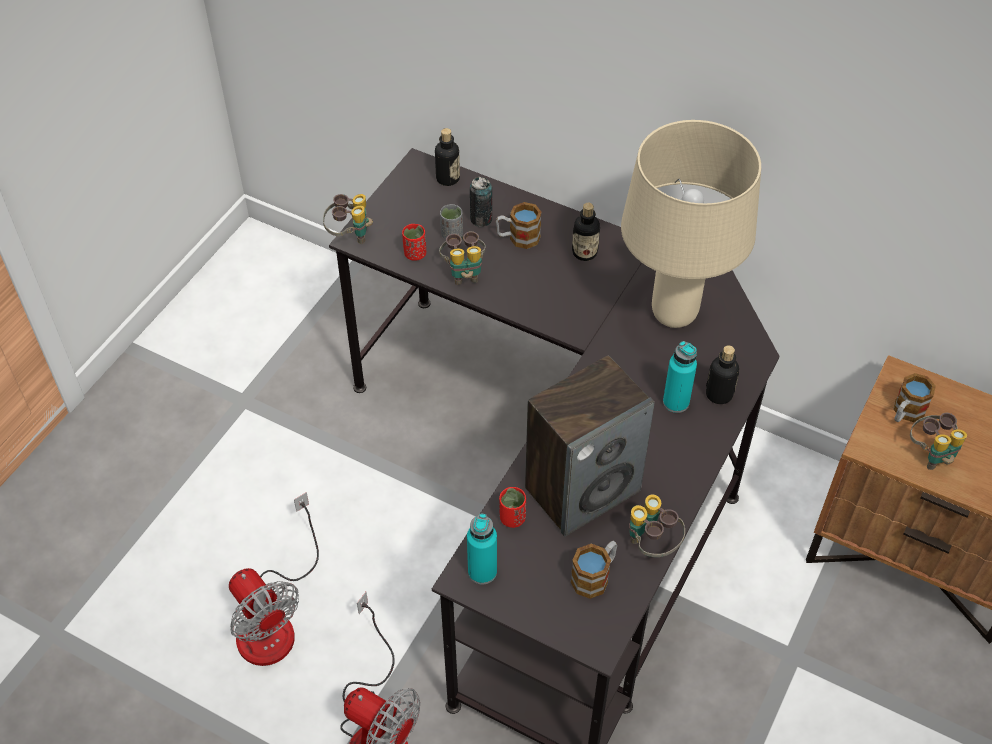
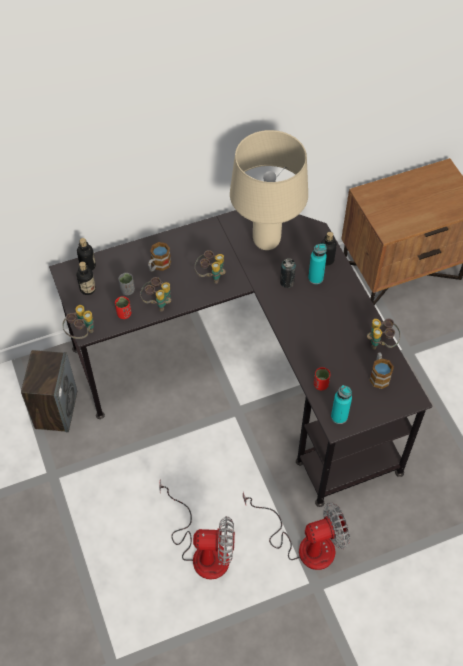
camera: 50 degrees left, 5 degrees up
can [470,176,493,227] -> can moved to [280,258,296,288]
speaker [525,355,654,537] -> speaker moved to [21,350,77,432]
bottle [572,203,600,261] -> bottle moved to [76,262,96,295]
mug [893,373,936,422] -> none
binoculars [910,413,967,470] -> binoculars moved to [195,250,226,284]

